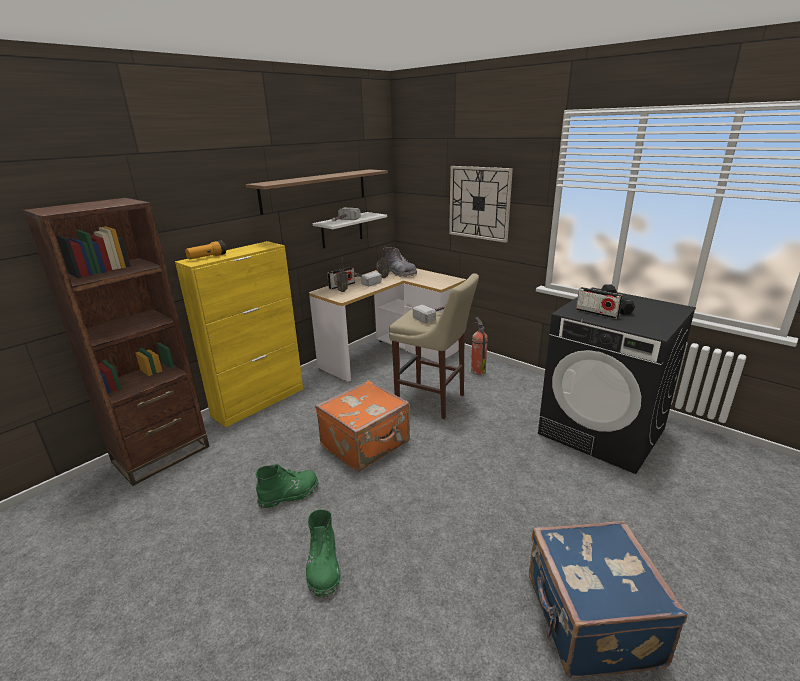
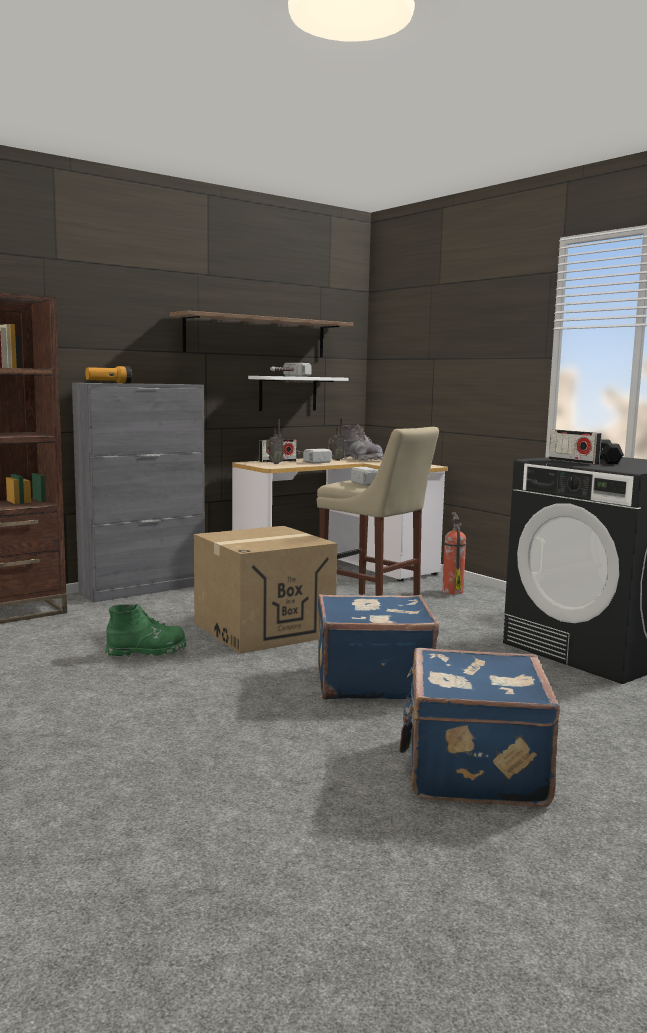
camera: 10 degrees right, 15 degrees down
yellow cabinet [175,241,303,427] -> grey cabinet [72,383,205,602]
green boot [306,509,341,598] -> none
orange suitcase [315,380,410,472] -> cardboard box [194,526,337,654]
wall clock [449,166,513,243] -> none
none -> blue suitcase [318,594,439,700]

